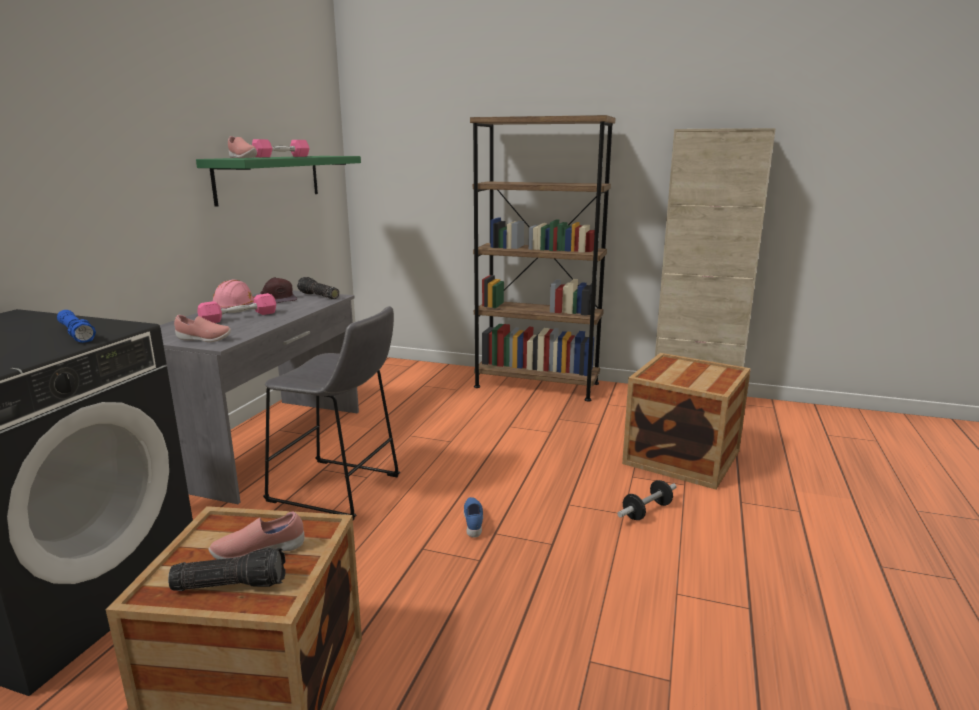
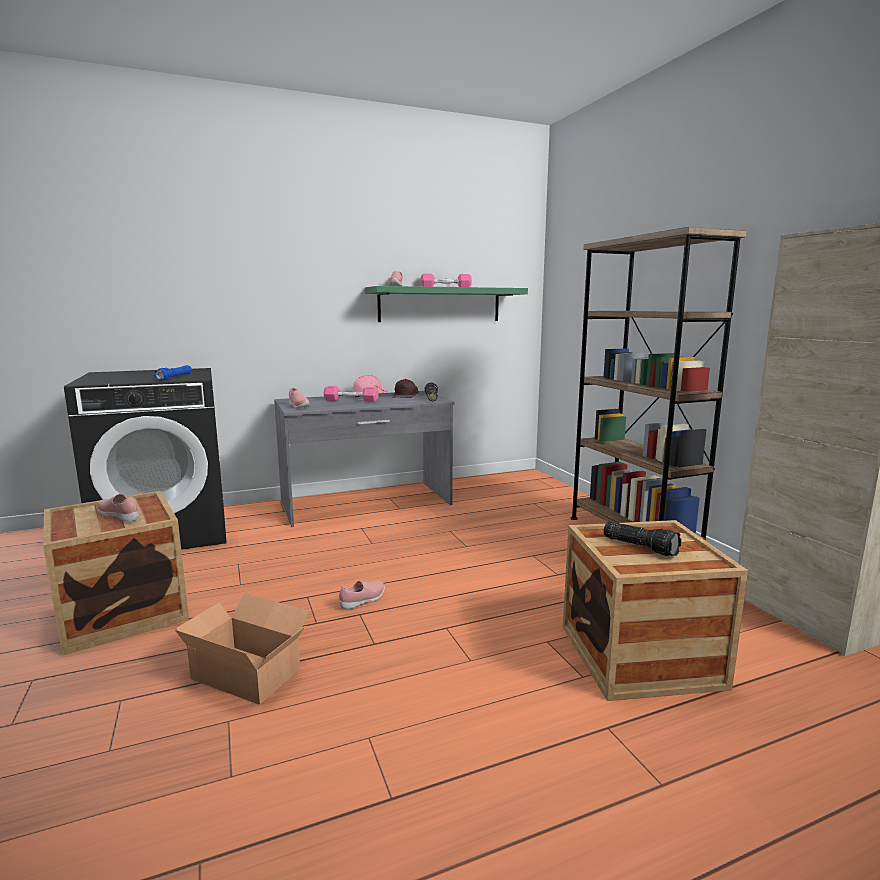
camera: 50 degrees right, 5 degrees down
flashlight [168,548,286,591] -> flashlight moved to [604,521,681,557]
grey stool [263,306,400,520] -> none
blue shoe [464,497,483,538] -> pink shoe [339,581,385,609]
dumbbell [617,480,677,520] -> none
none -> cardboard box [175,593,309,705]

